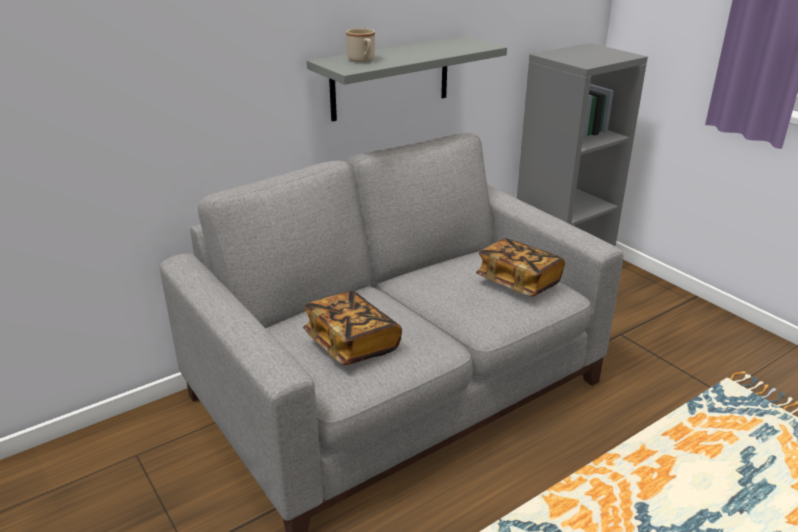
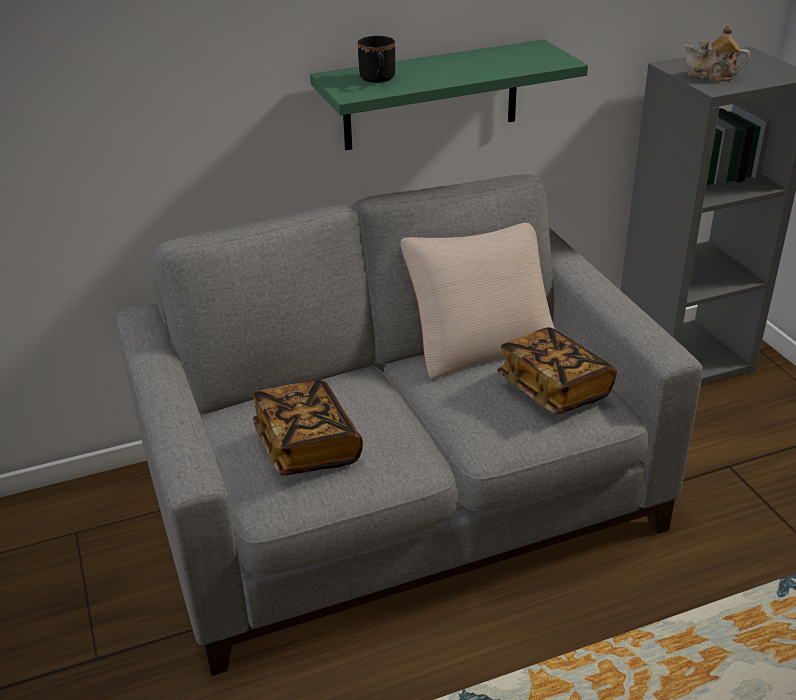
camera: 15 degrees right, 5 degrees up
grey shelf [307,36,507,122] -> green shelf [310,39,588,150]
beige mug [346,28,375,63] -> black mug [358,36,395,83]
none -> beige pillow [400,223,555,379]
none -> teapot [684,25,750,82]

